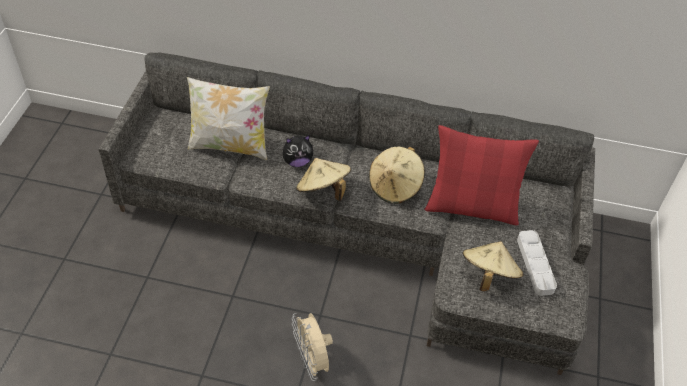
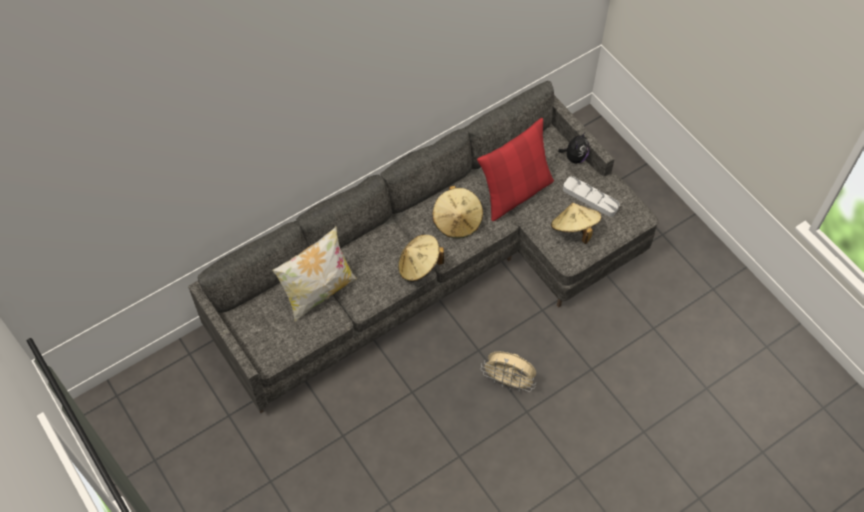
camera: 45 degrees left, 10 degrees up
plush toy [283,135,313,167] -> plush toy moved to [558,132,590,164]

